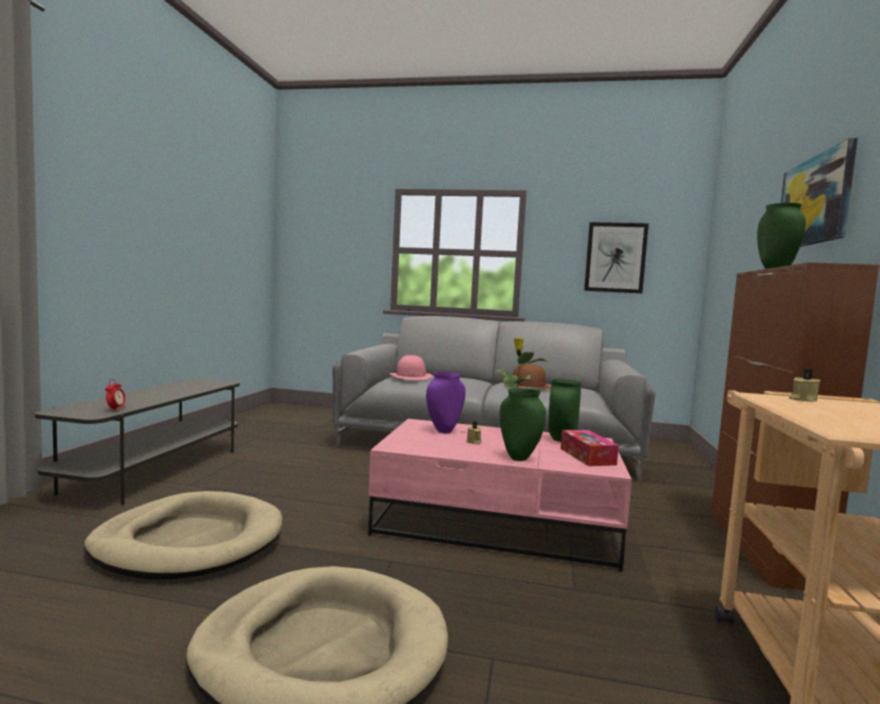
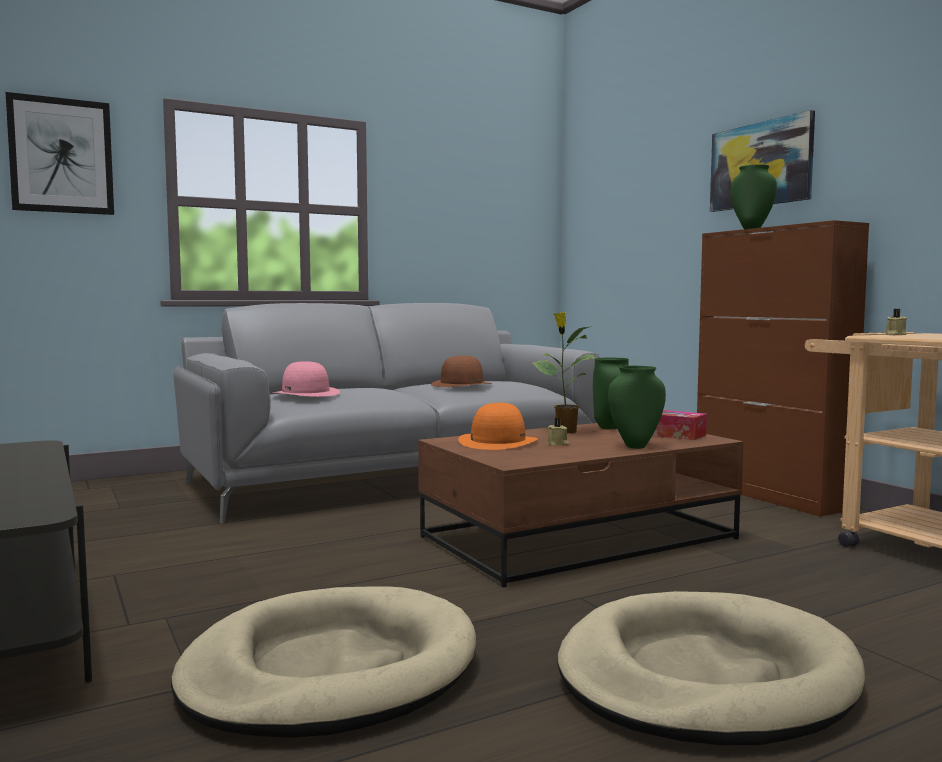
camera: 40 degrees left, 0 degrees up
alarm clock [105,379,125,411] -> none
pink coffee table [368,419,632,572] -> brown coffee table [418,423,743,588]
purple vase [426,372,466,433] -> orange hat [458,403,538,450]
picture [584,222,649,293] -> picture moved to [6,92,114,215]

